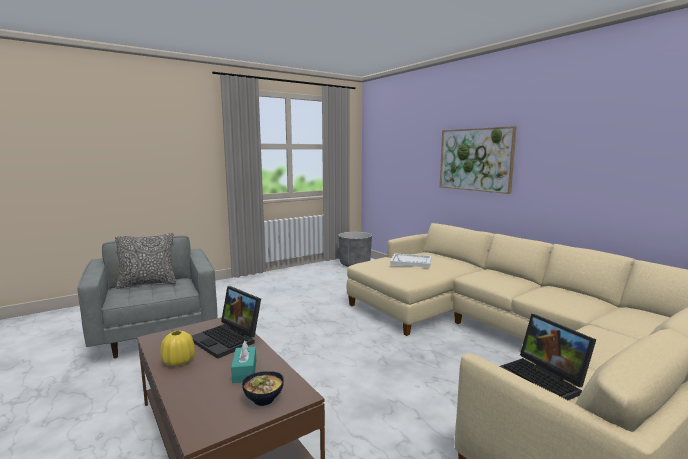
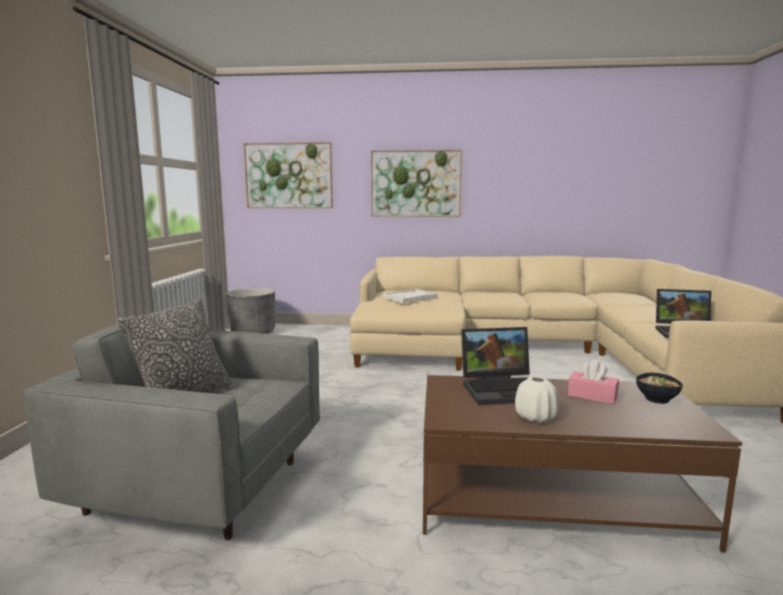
camera: 50 degrees left, 0 degrees up
yellow vase [160,330,195,366] -> white vase [515,377,559,423]
turquoise tissue box [231,341,256,383] -> pink tissue box [568,360,619,405]
none -> picture [243,142,333,208]

